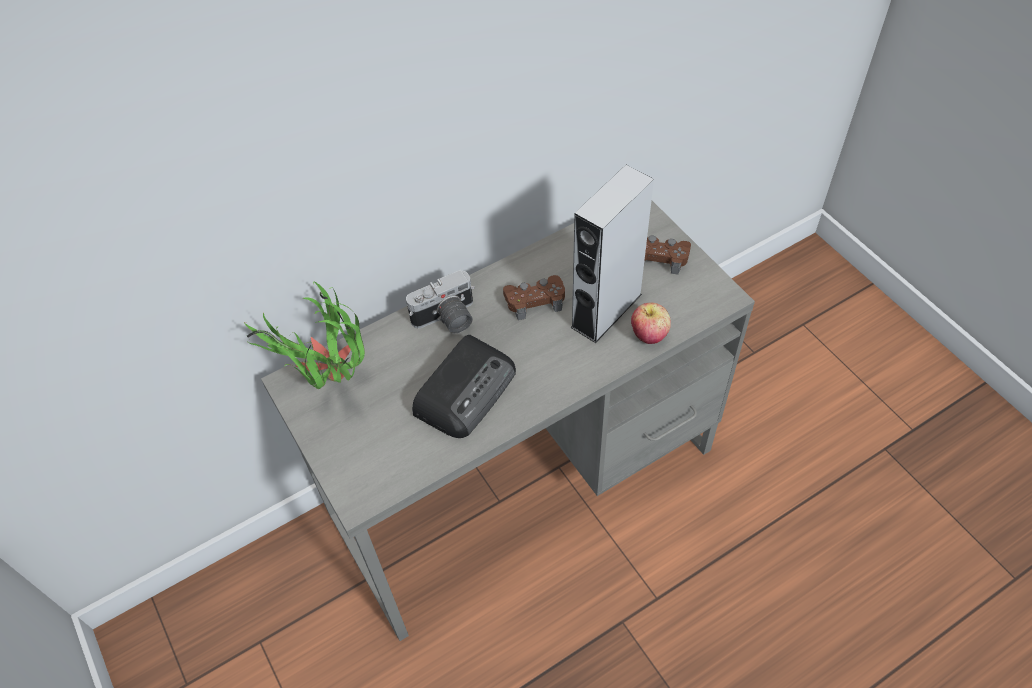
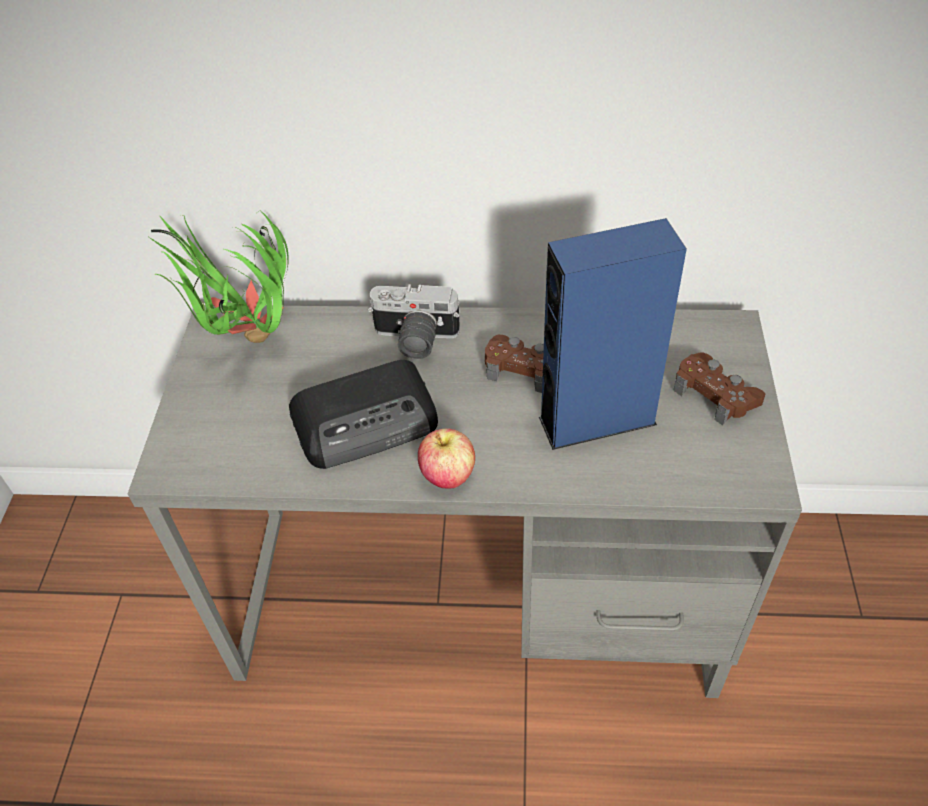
camera: 35 degrees right, 5 degrees down
grey speaker [570,165,654,343] -> blue speaker [539,218,687,450]
apple [631,303,671,344] -> apple moved to [418,429,475,489]

